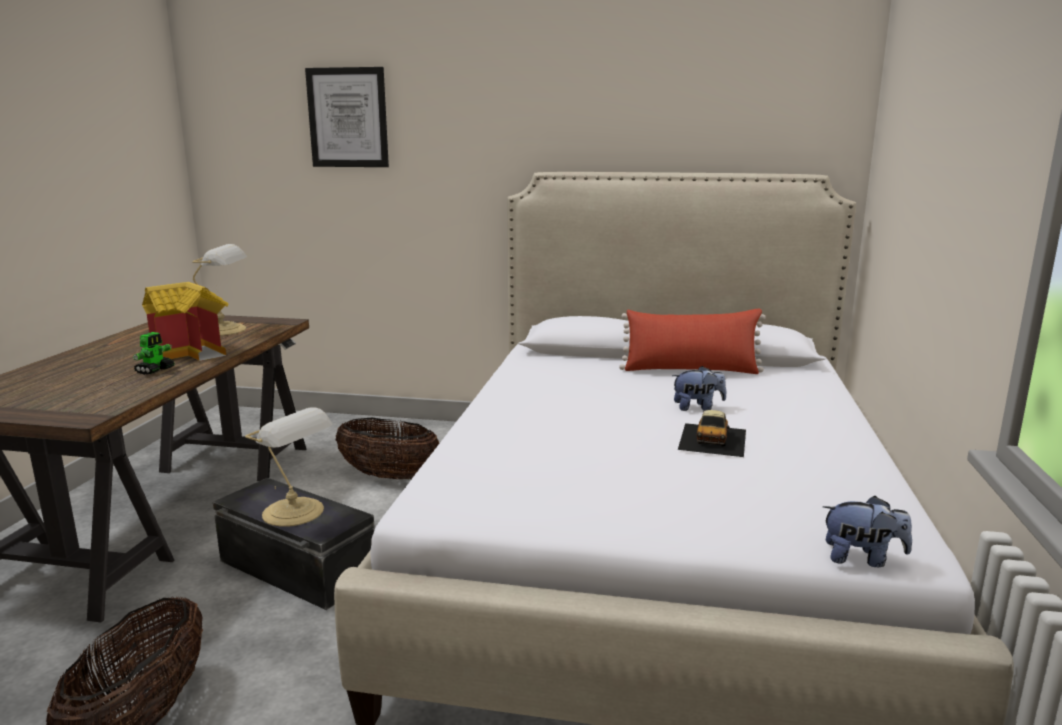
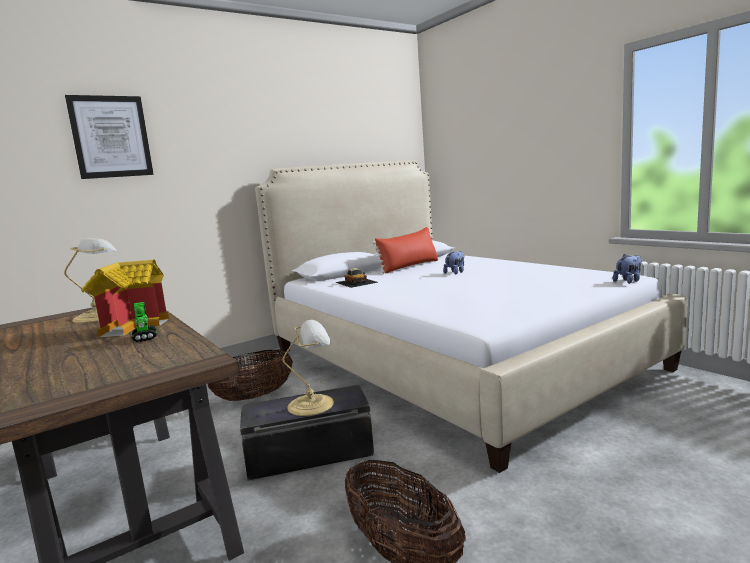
camera: 45 degrees left, 5 degrees down
toy car [678,410,746,457] -> toy car moved to [335,268,378,288]

